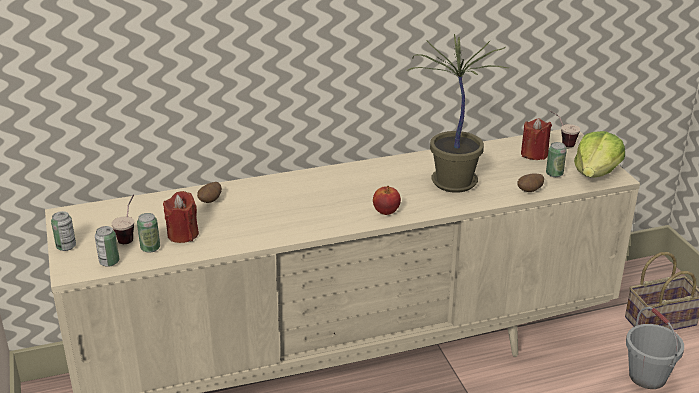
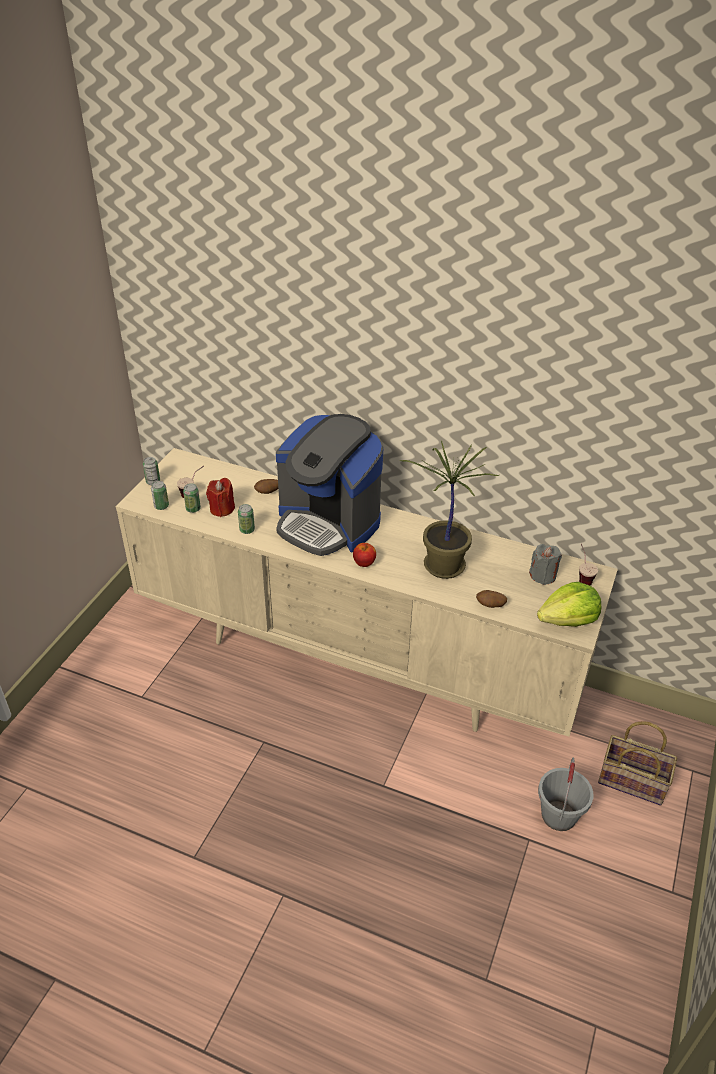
camera: 40 degrees right, 10 degrees up
red candle [521,118,552,160] -> grey candle [529,544,562,585]
can [546,142,567,177] -> can moved to [238,504,255,534]
none -> coffee machine [276,414,384,556]

